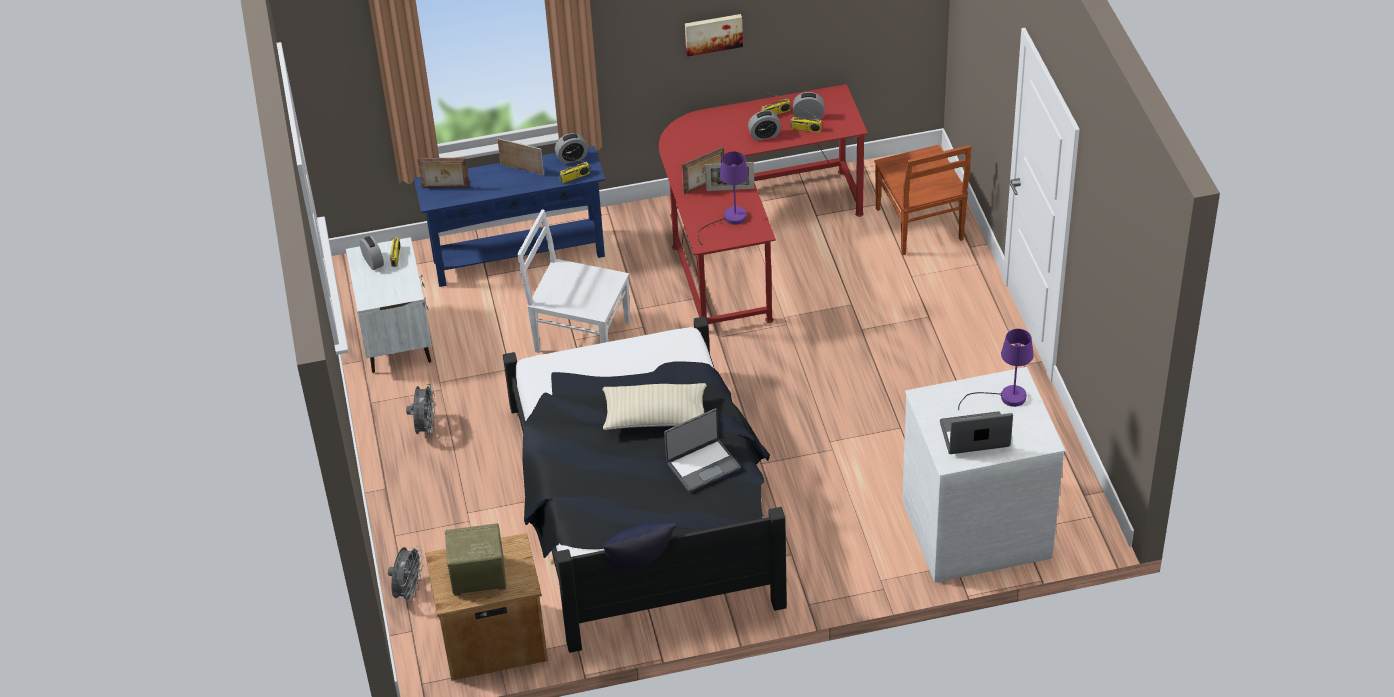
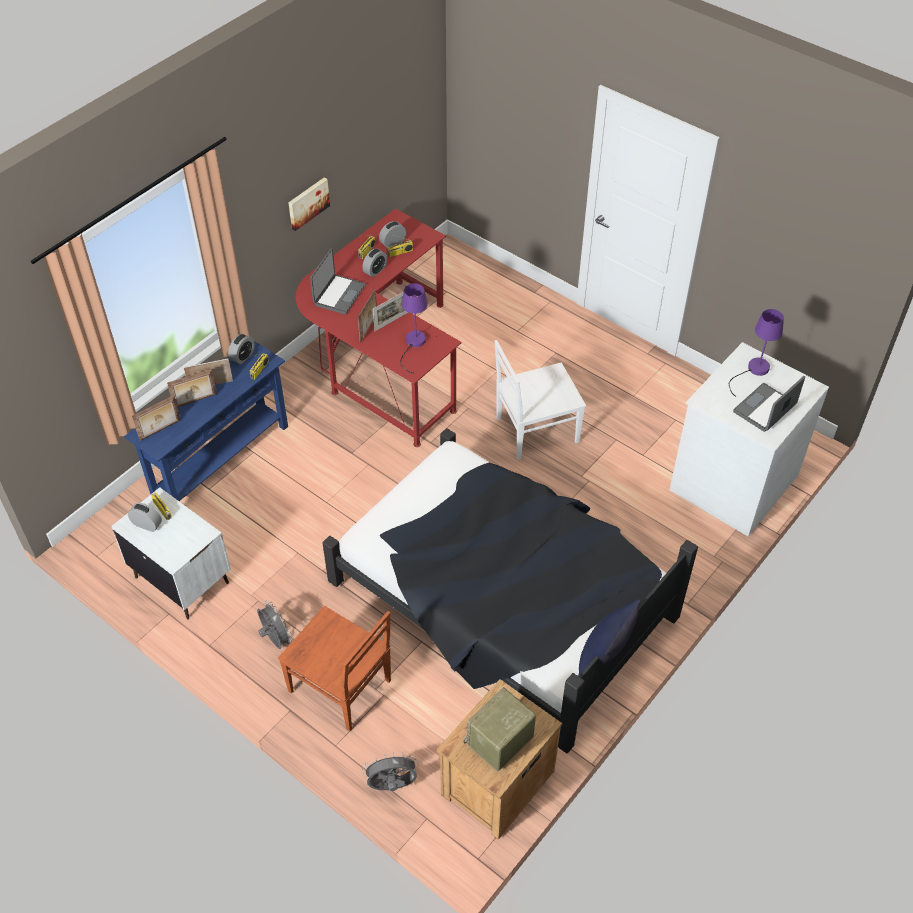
camera: 40 degrees left, 5 degrees up
grey fan [388,546,423,603] -> grey fan turned 75 degrees counterclockwise [362,753,419,791]
white chair [517,209,630,353] -> white chair moved to [495,340,586,460]
beige pillow [603,383,707,430] -> none
laptop [664,408,741,492] -> laptop moved to [310,248,366,314]
brown chair [874,145,971,255] -> brown chair moved to [278,606,391,731]
none -> picture frame [167,369,217,407]

